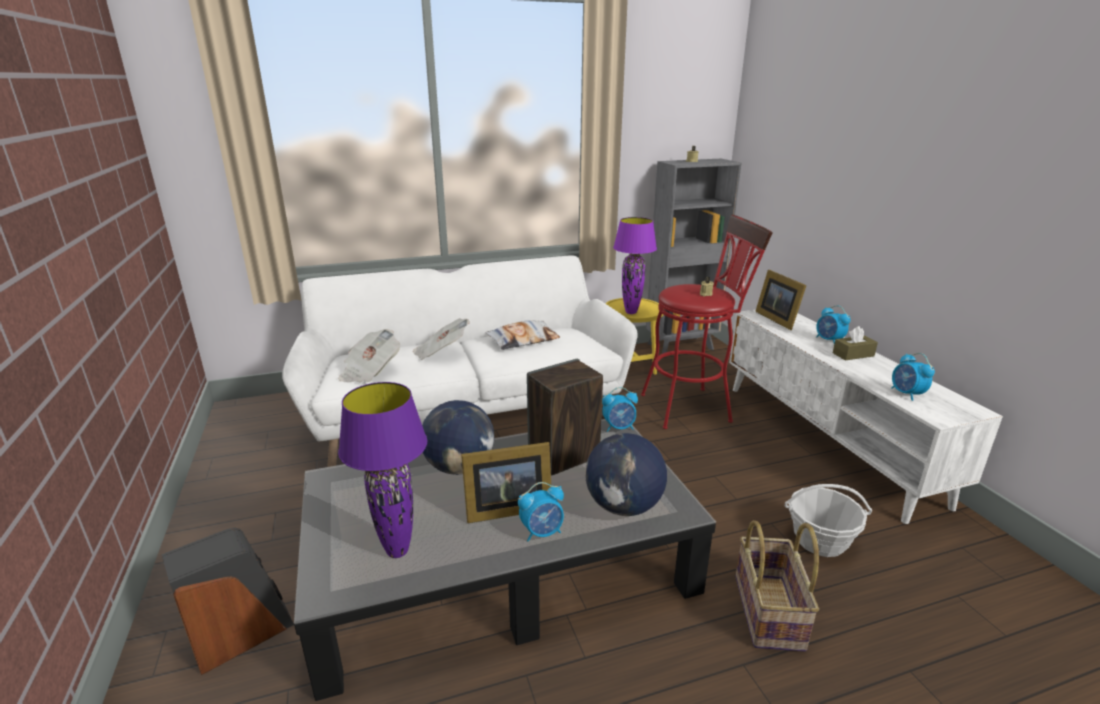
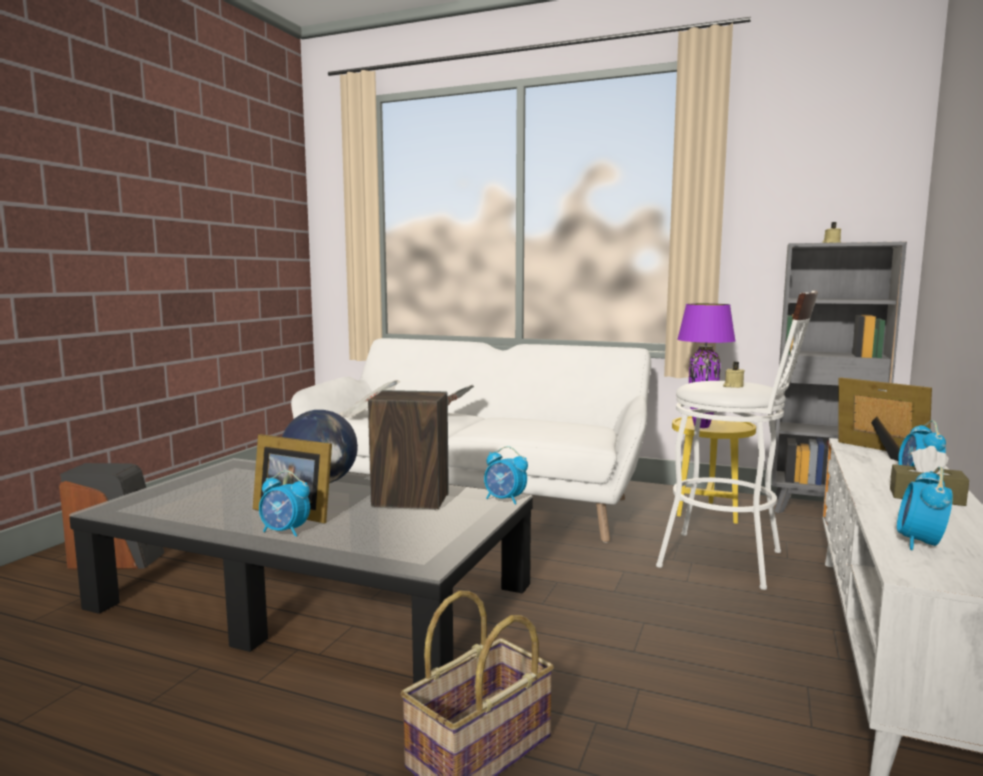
camera: 40 degrees right, 15 degrees down
purple table lamp [338,382,427,558] -> none
pillow [485,320,560,350] -> none
globe [585,433,667,516] -> none
red stool [641,214,773,429] -> white stool [656,290,818,590]
picture frame [755,270,807,330] -> picture frame turned 120 degrees clockwise [838,377,932,461]
basket [785,484,872,557] -> none

